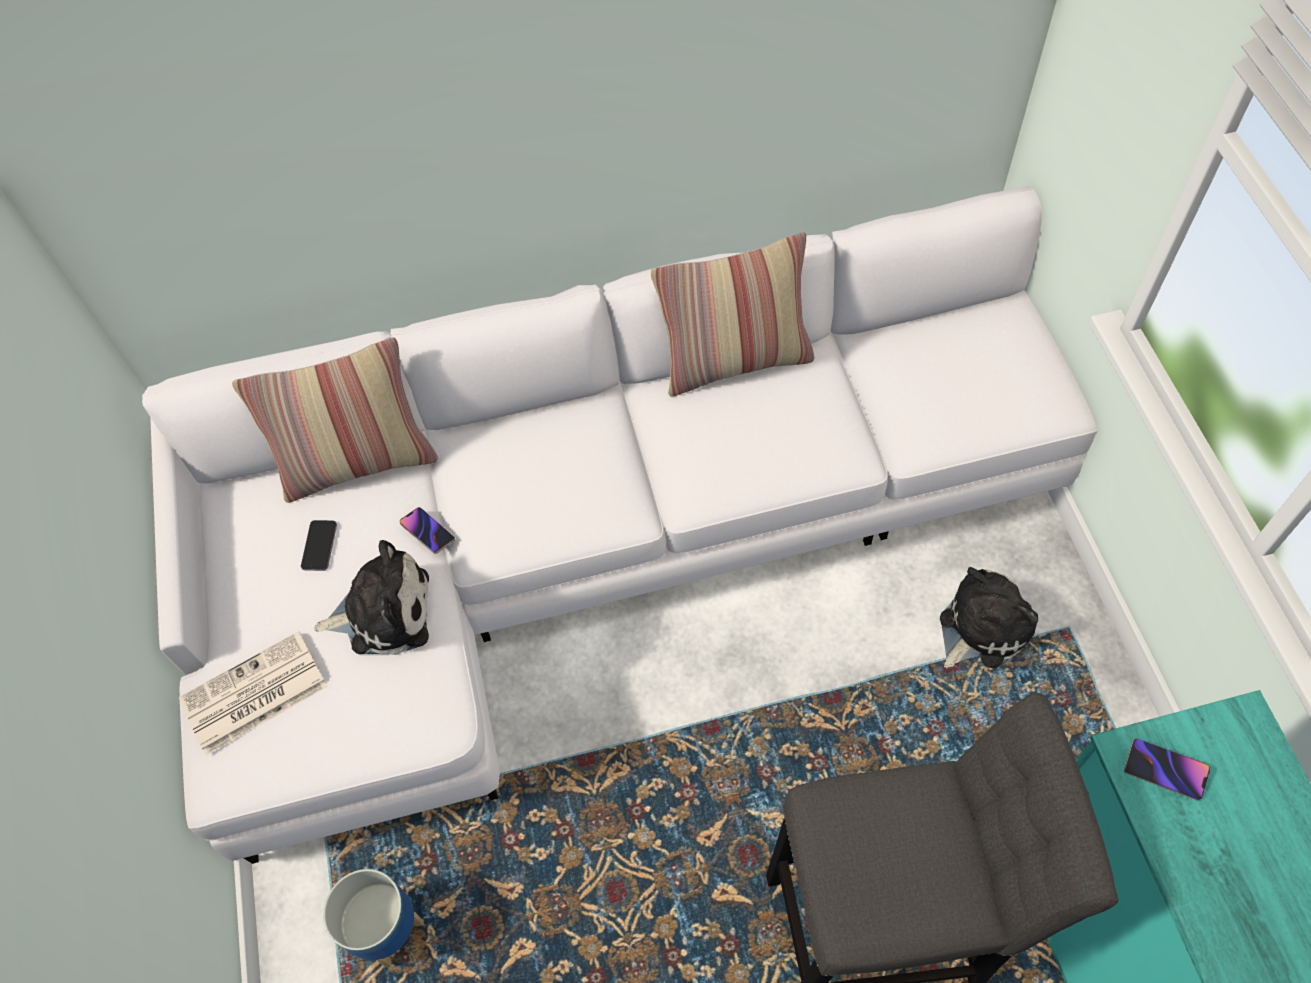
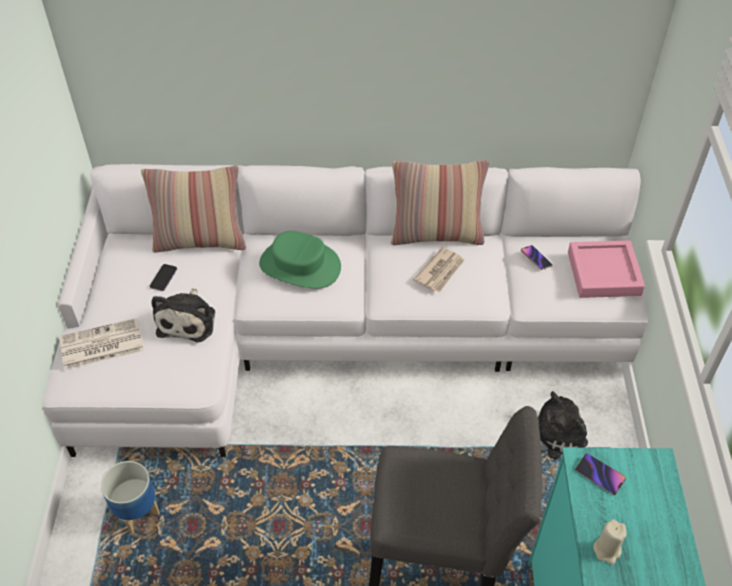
camera: 10 degrees right, 10 degrees down
plush toy [314,540,429,655] -> plush toy turned 90 degrees clockwise [151,288,215,343]
phone [400,507,455,554] -> phone moved to [521,245,552,270]
none -> green hat [259,231,341,289]
none -> newspaper [413,247,465,293]
none -> pink tray [568,240,645,298]
none -> beige candle [593,519,627,565]

